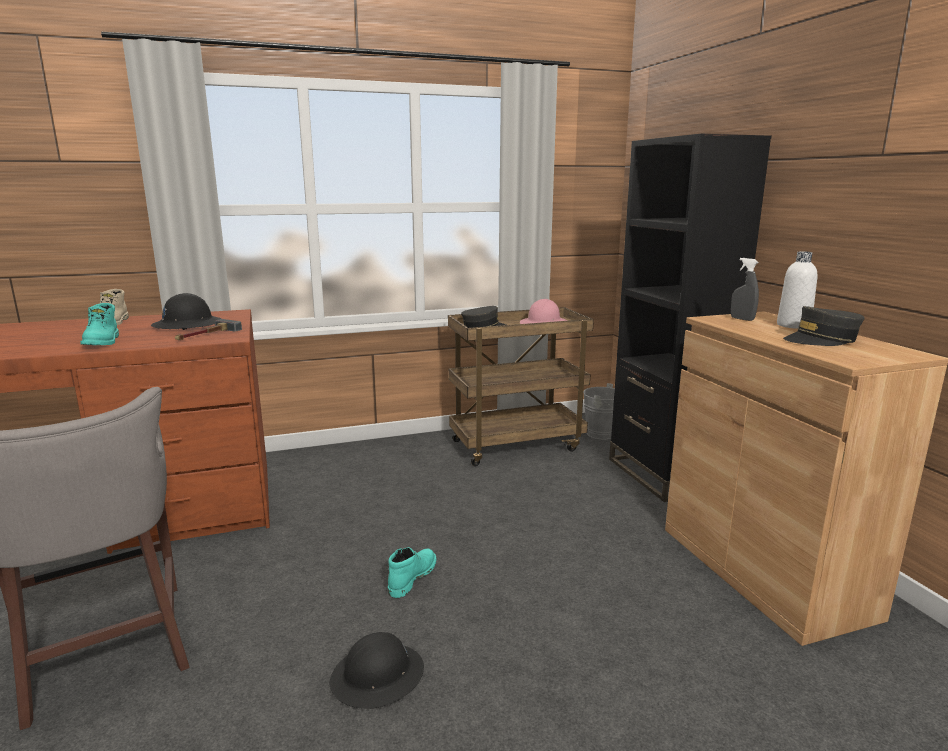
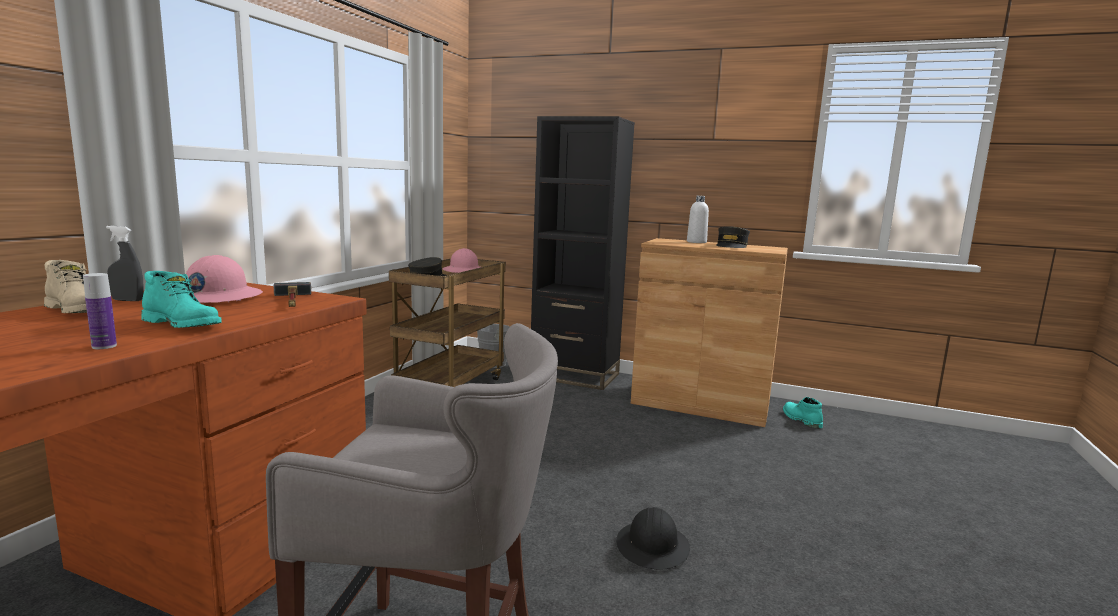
camera: 50 degrees left, 5 degrees down
black hard hat [151,293,222,330] -> pink hard hat [186,255,263,303]
turquoise boot [388,547,437,598] -> turquoise boot moved to [783,397,823,428]
grey spray bottle [731,258,759,321] -> grey spray bottle moved to [106,226,144,301]
none -> bottle [83,273,117,349]

